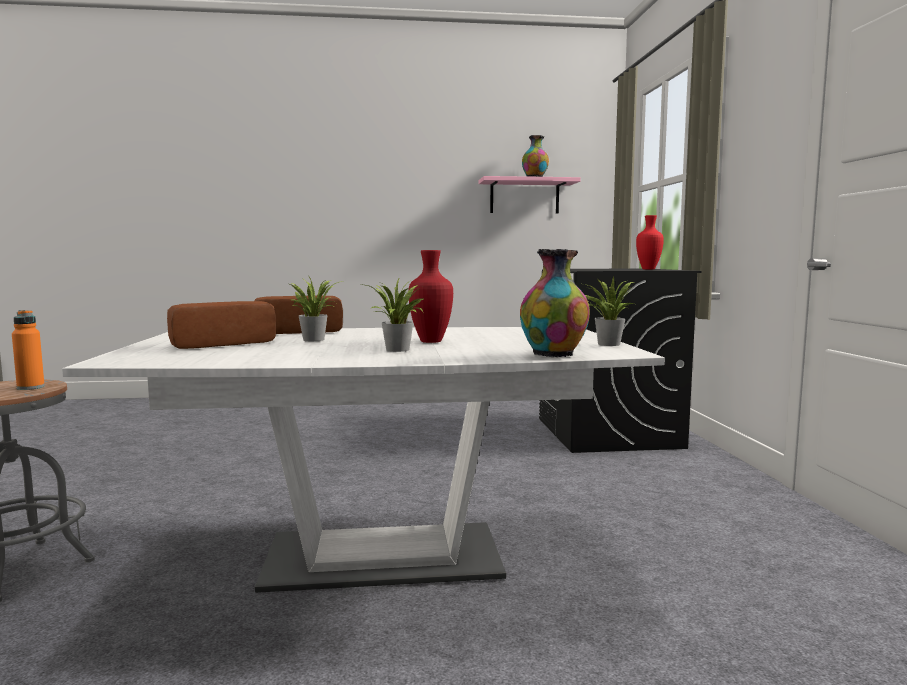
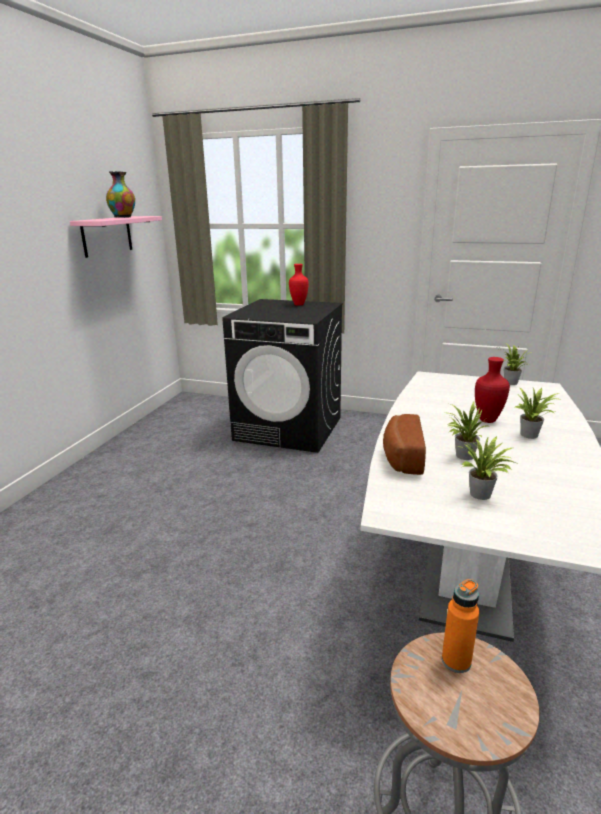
camera: 65 degrees left, 15 degrees up
bread [167,301,276,349] -> potted plant [462,436,516,500]
vase [520,249,590,358] -> none

